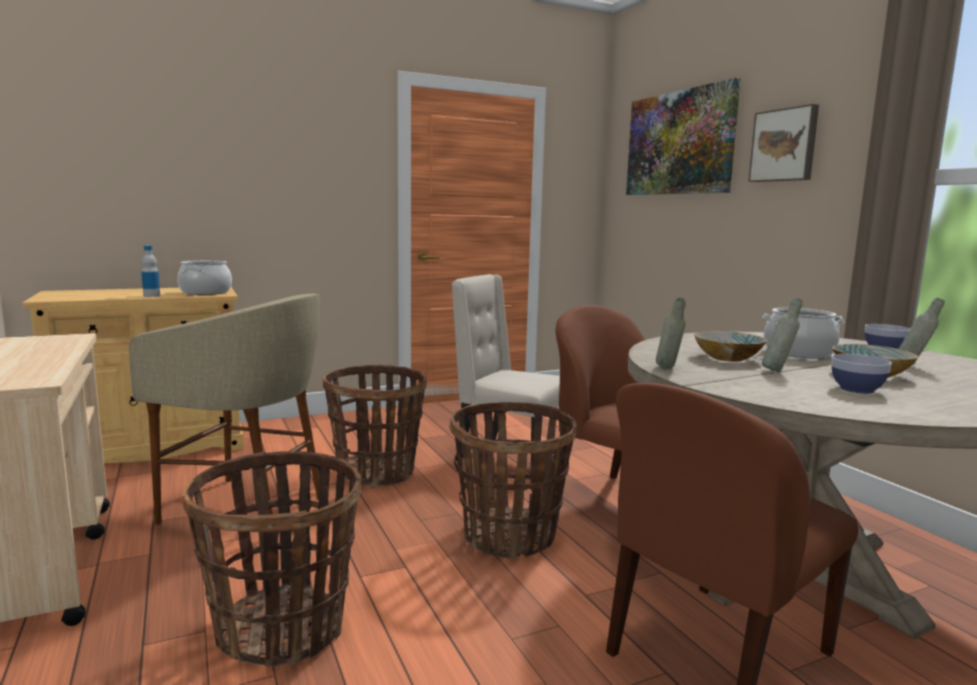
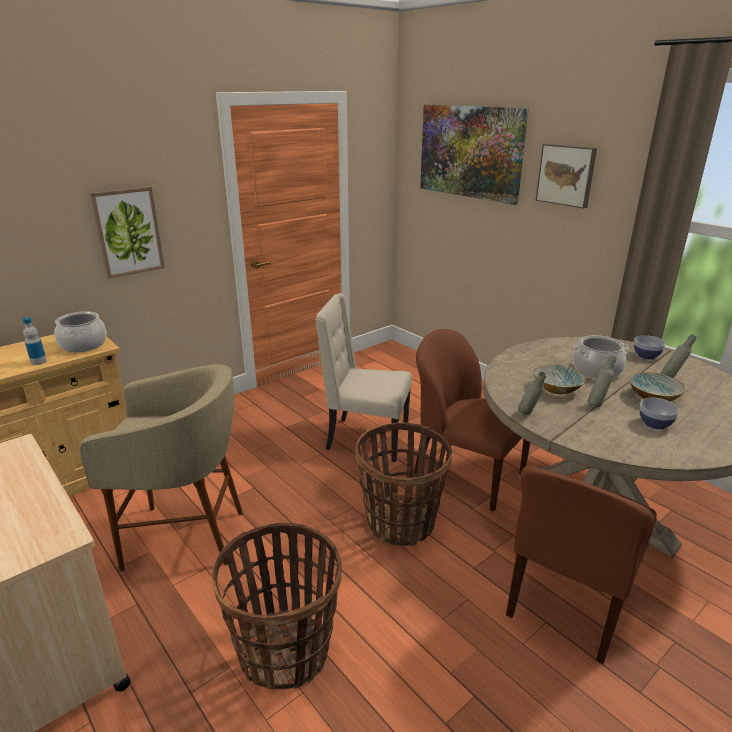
camera: 15 degrees left, 15 degrees up
basket [323,364,427,487] -> none
none -> picture [90,187,165,279]

